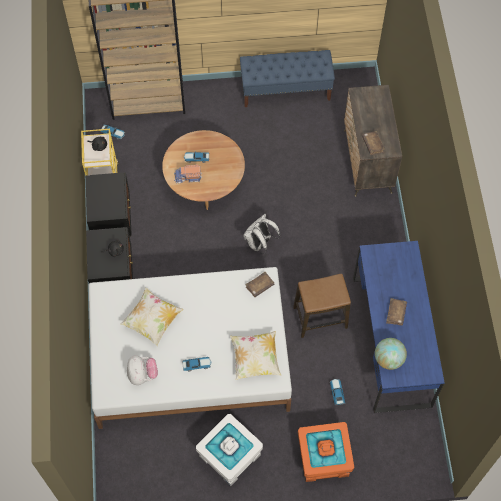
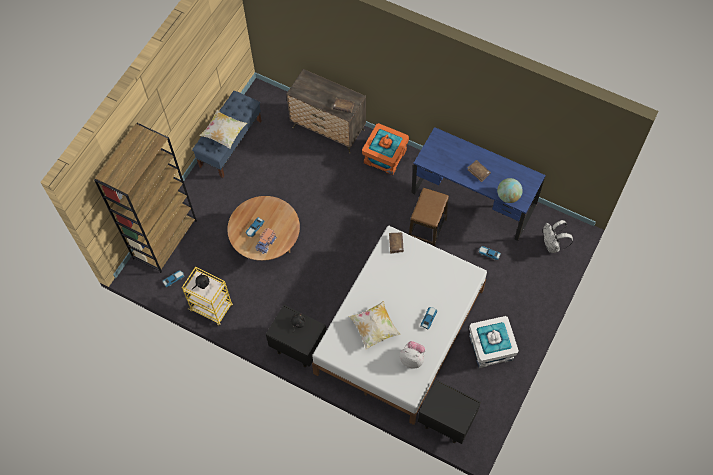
camera: 55 degrees left, 0 degrees up
black nightstand [86,172,132,237] -> black nightstand moved to [418,380,481,444]
pillow [230,331,281,380] -> pillow moved to [199,110,247,149]
white backpack [243,214,280,254] -> white backpack moved to [543,220,573,253]
orange storage box [298,422,354,482] -> orange storage box moved to [362,123,409,175]

